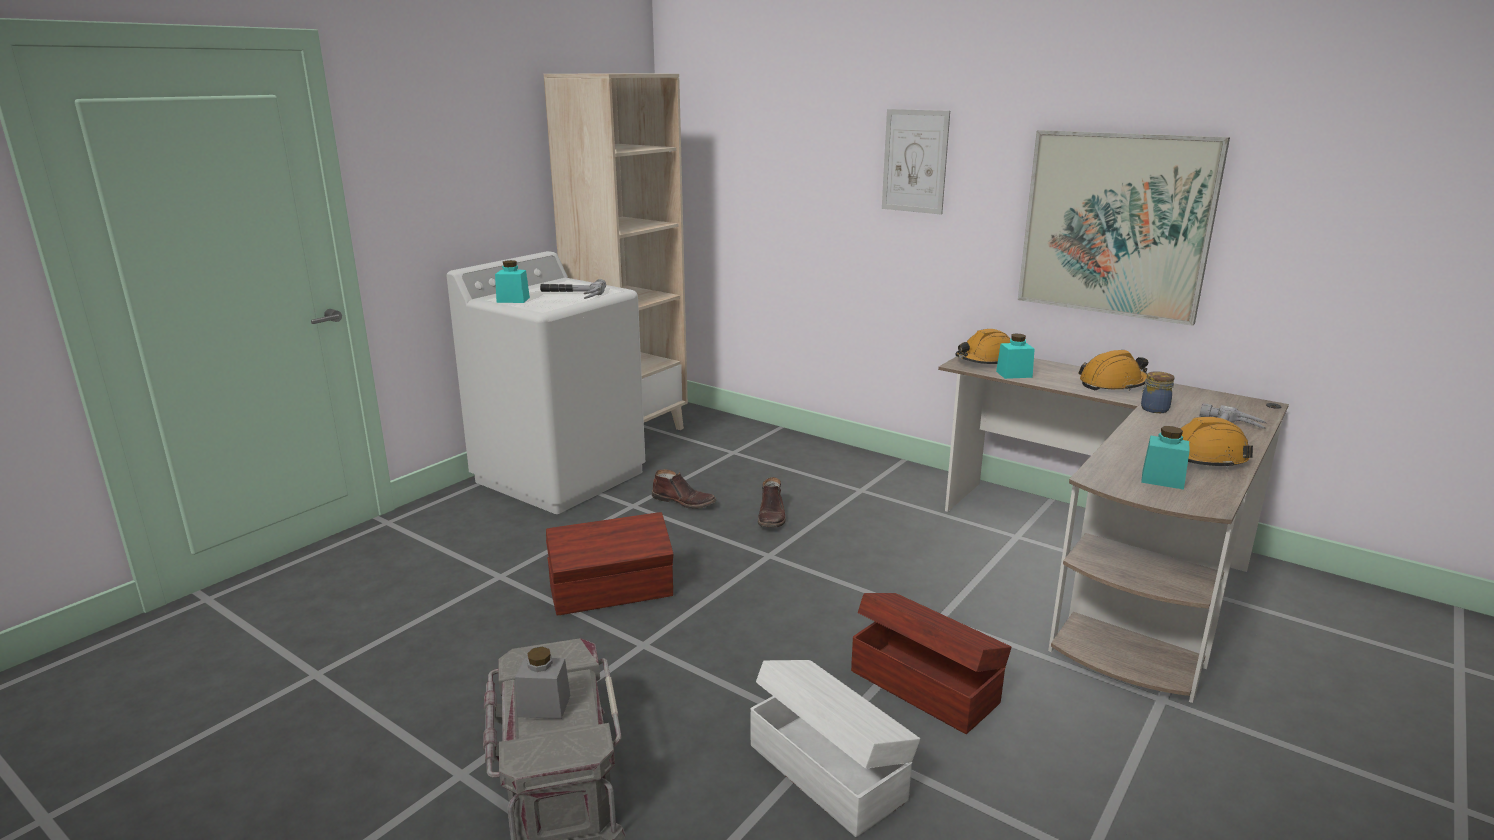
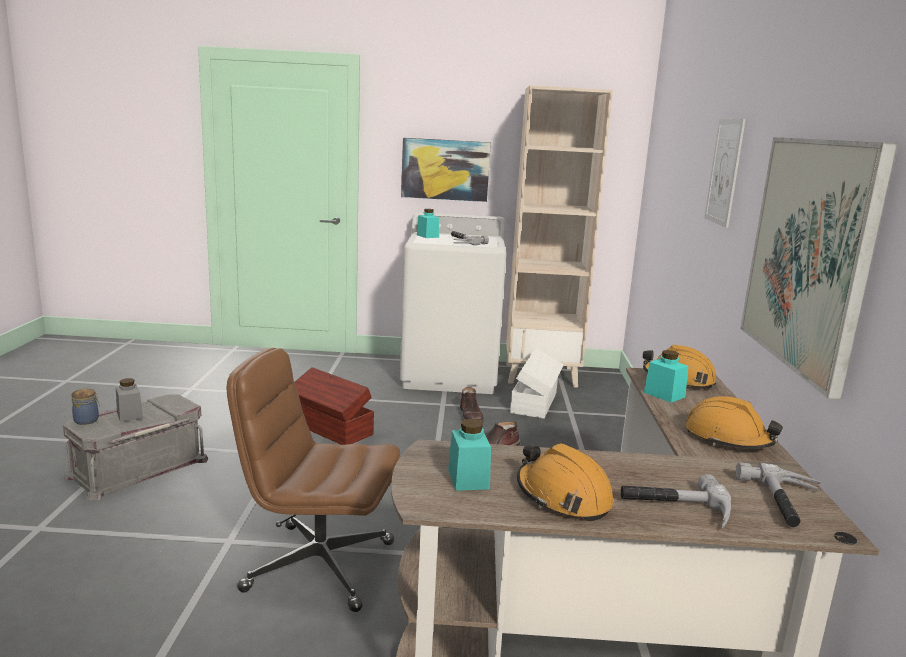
camera: 55 degrees right, 5 degrees down
white storage box [751,660,920,837] -> white storage box moved to [510,348,564,419]
brown storage box [851,593,1011,734] -> brown office chair [227,348,400,612]
jar [1141,371,1174,413] -> jar moved to [71,389,100,425]
none -> picture [401,138,491,202]
none -> hammer [736,462,821,527]

